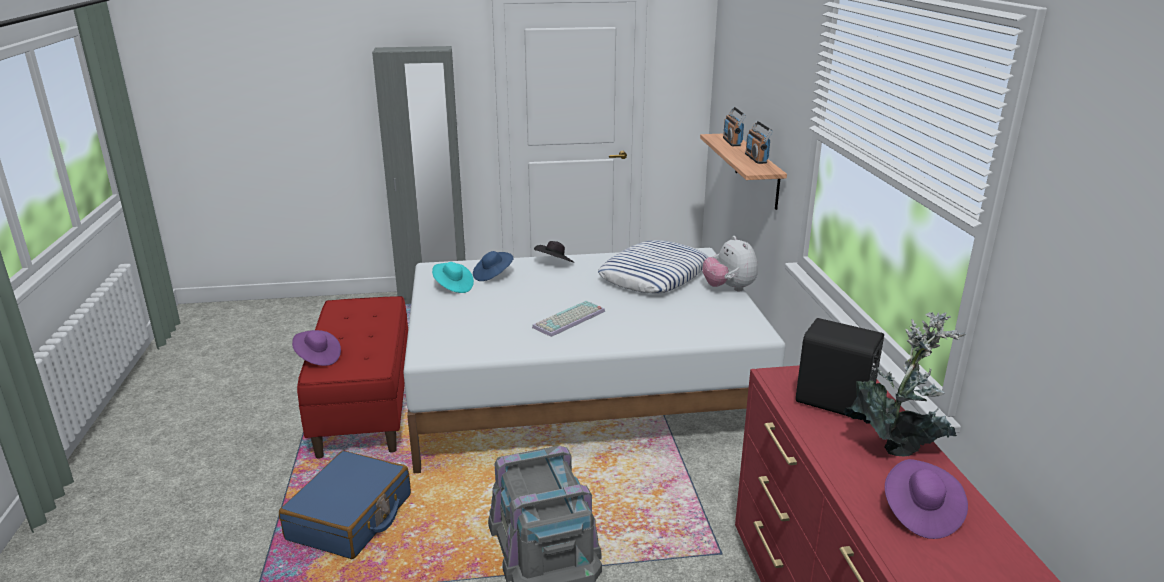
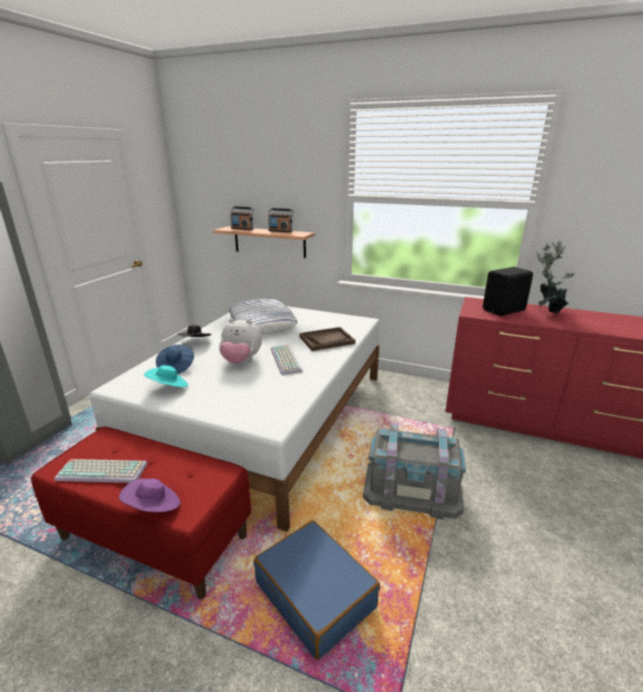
camera: 60 degrees left, 0 degrees up
plush toy [702,236,758,292] -> plush toy moved to [219,319,262,364]
purple hat [885,459,968,539] -> none
none -> keyboard [55,459,148,483]
none -> brown tray [299,327,355,351]

